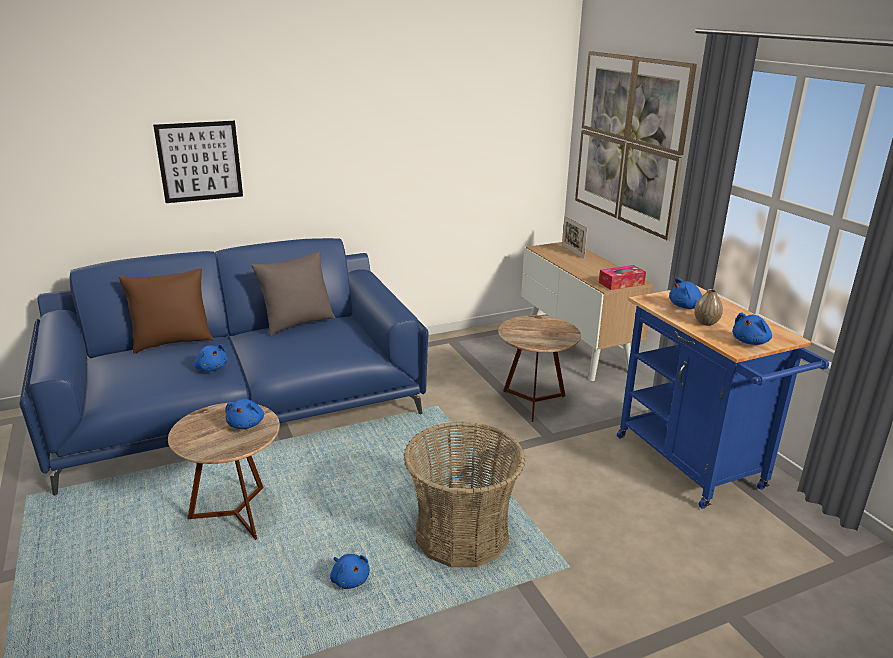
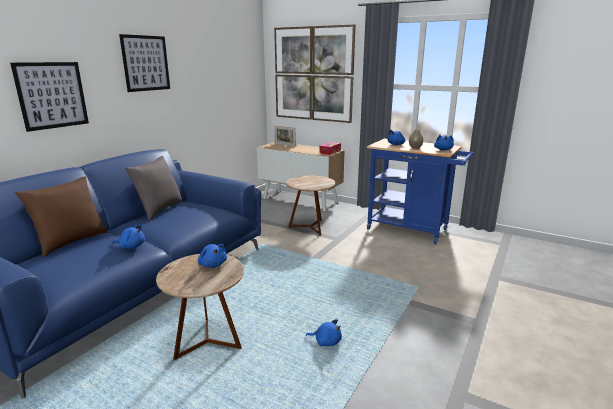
camera: 35 degrees left, 5 degrees down
basket [403,422,525,567] -> none
none -> picture [119,34,170,92]

